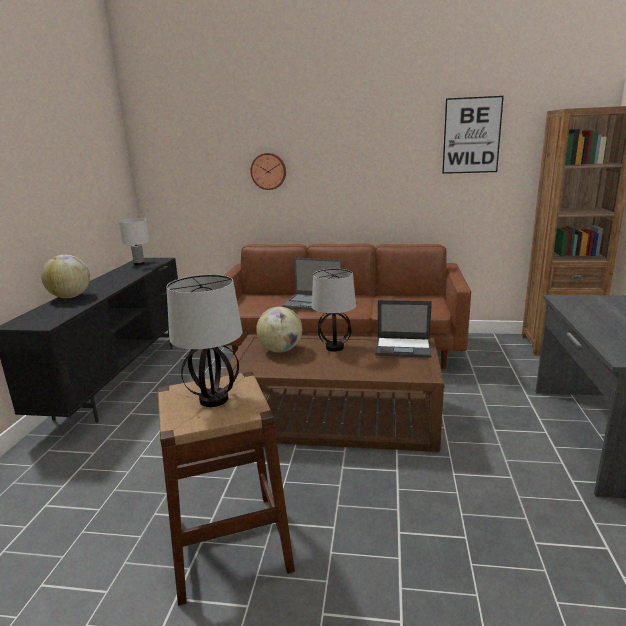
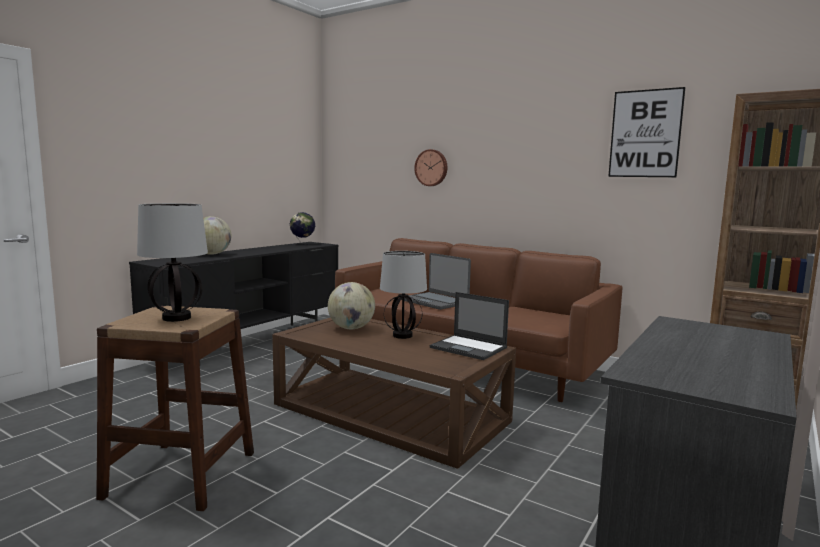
camera: 25 degrees right, 10 degrees down
white table lamp [118,218,150,265] -> globe [290,212,315,245]

